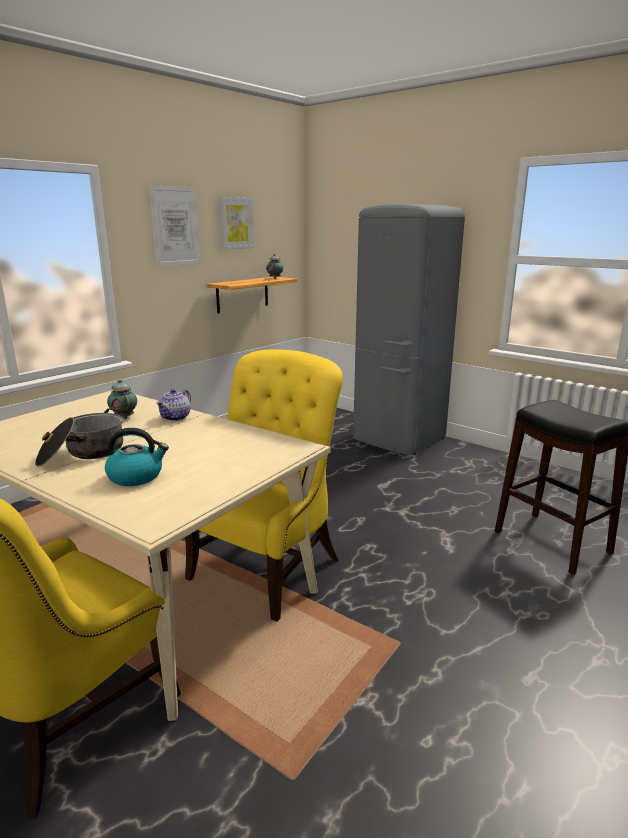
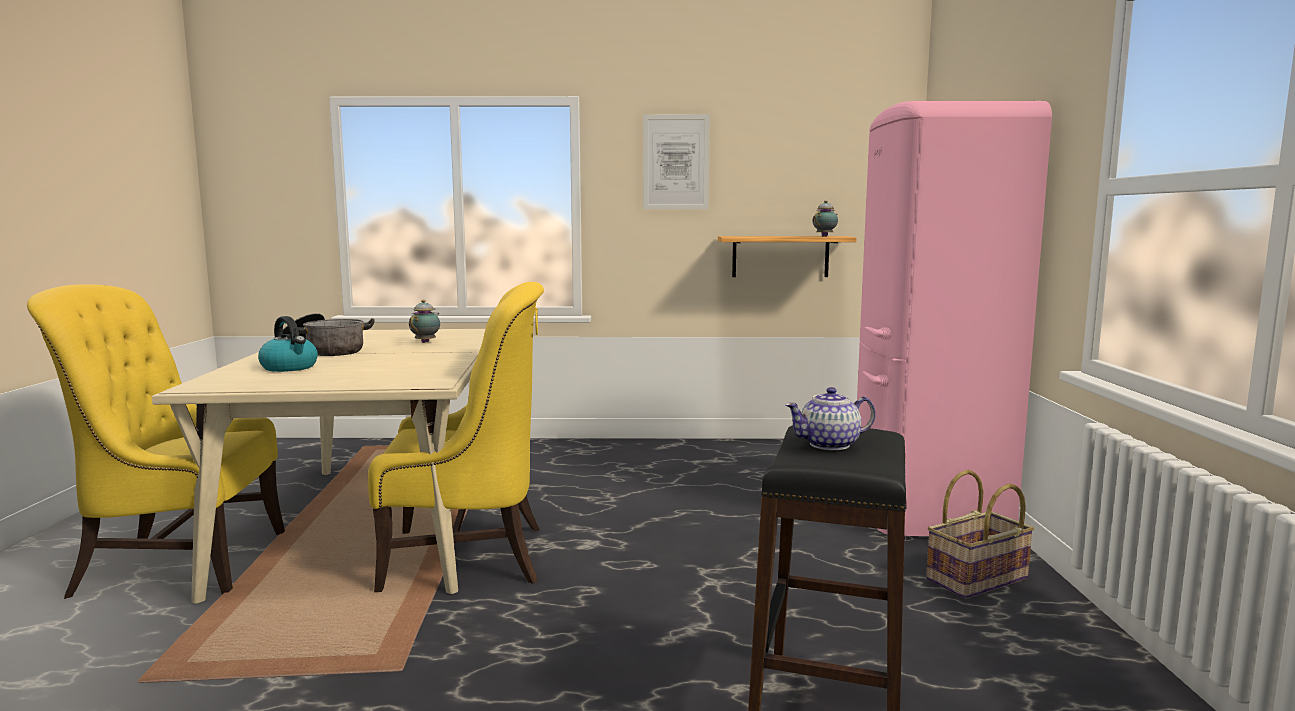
camera: 50 degrees right, 10 degrees down
teapot [156,389,191,421] -> teapot moved to [785,387,875,450]
picture [218,197,254,250] -> none
grey fridge [353,204,465,455] -> pink fridge [857,101,1052,540]
none -> basket [926,470,1034,599]

